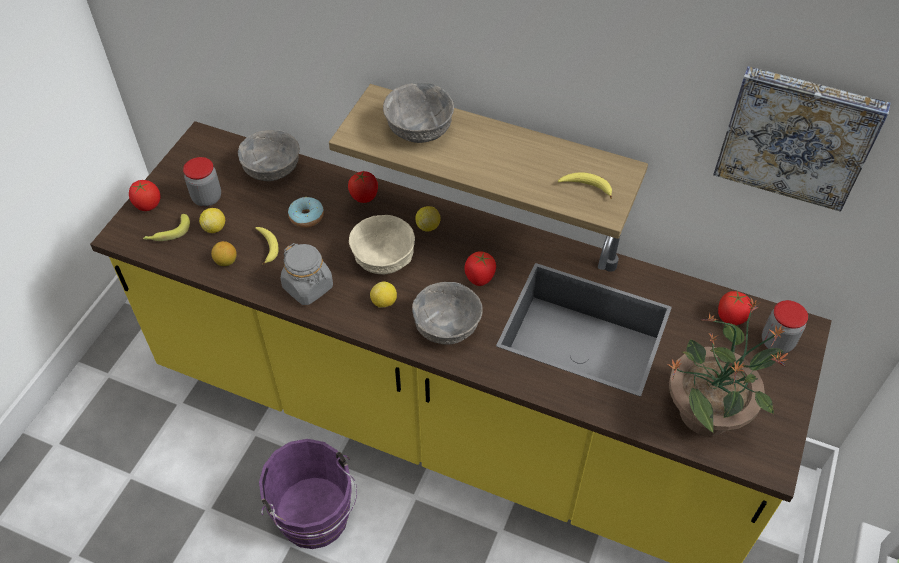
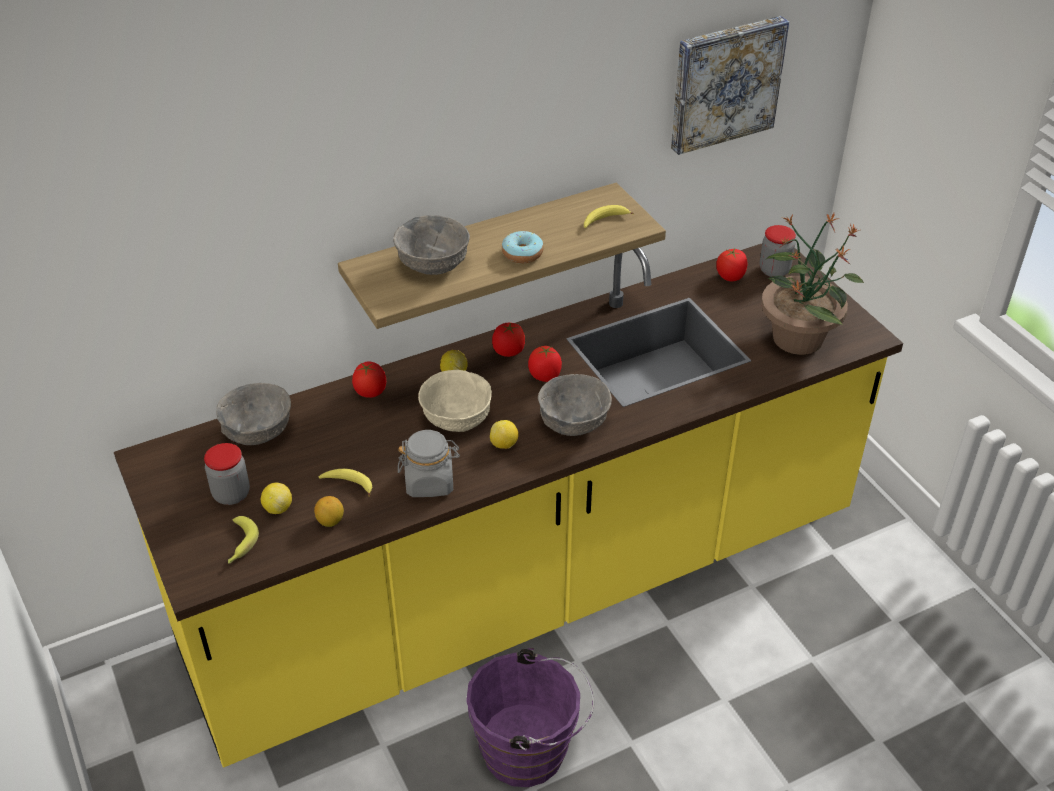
camera: 50 degrees left, 10 degrees down
tomato [129,180,161,211] -> tomato moved to [492,323,525,357]
donut [288,197,324,228] -> donut moved to [502,231,544,263]

